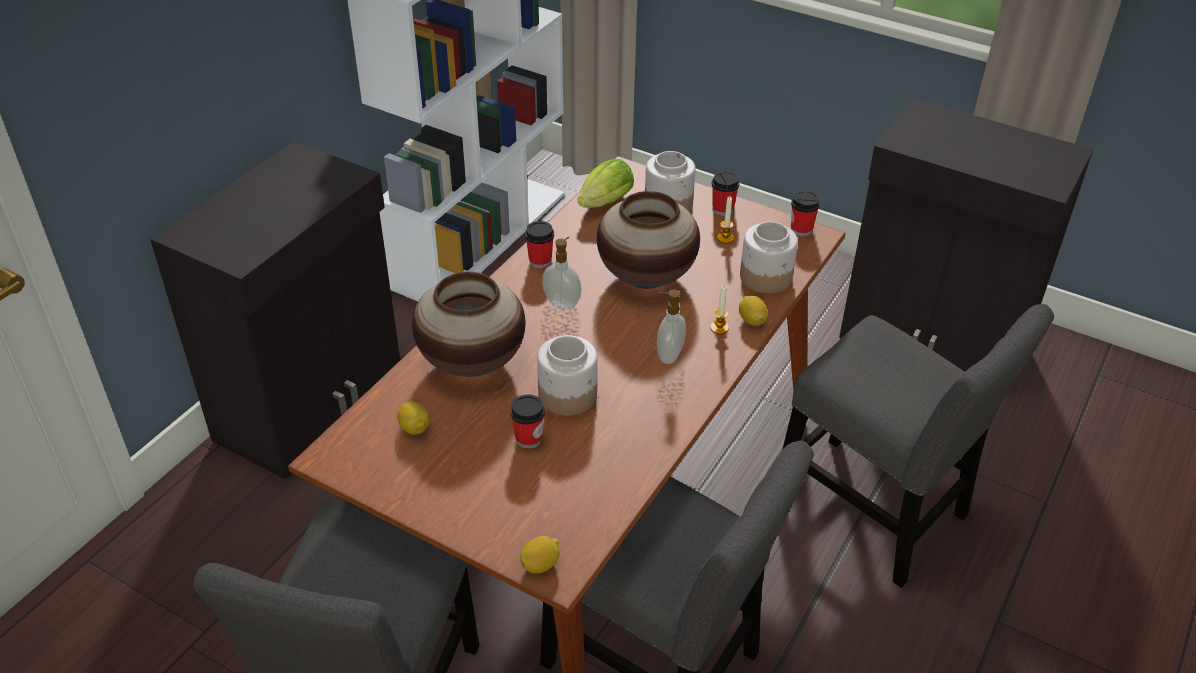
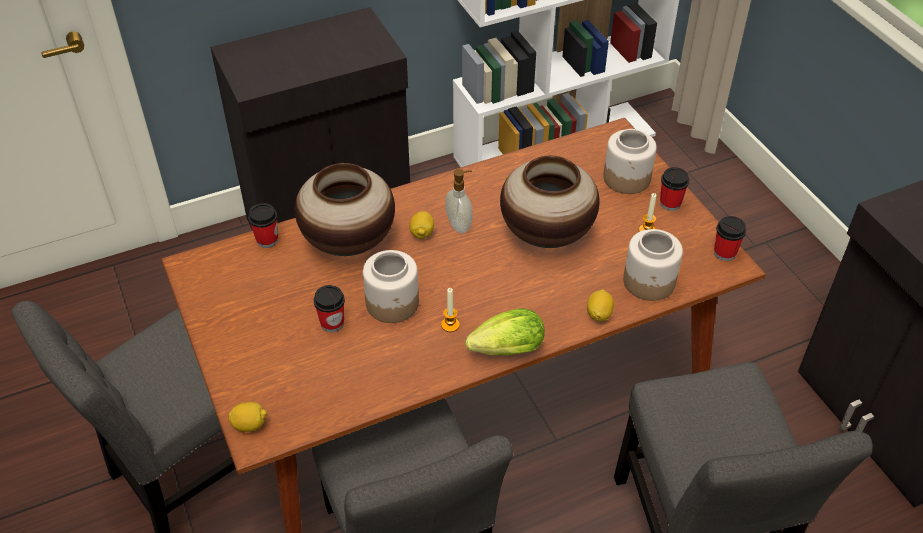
camera: 35 degrees right, 5 degrees up
lemon [397,402,429,435] -> lemon moved to [409,211,434,239]
cup [525,221,554,268] -> cup moved to [248,203,278,248]
lettuce [578,159,634,208] -> lettuce moved to [465,308,545,355]
soap dispenser [657,289,686,364] -> none
candle [710,285,729,334] -> candle moved to [441,288,460,332]

